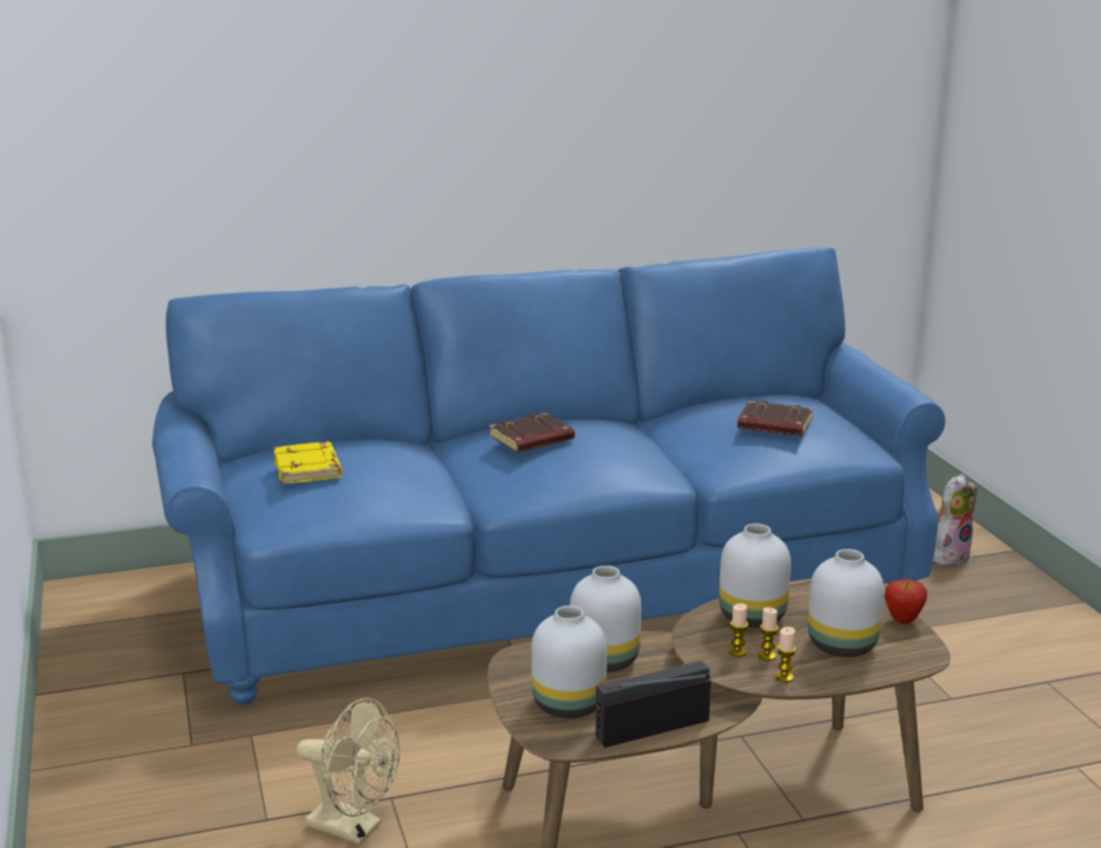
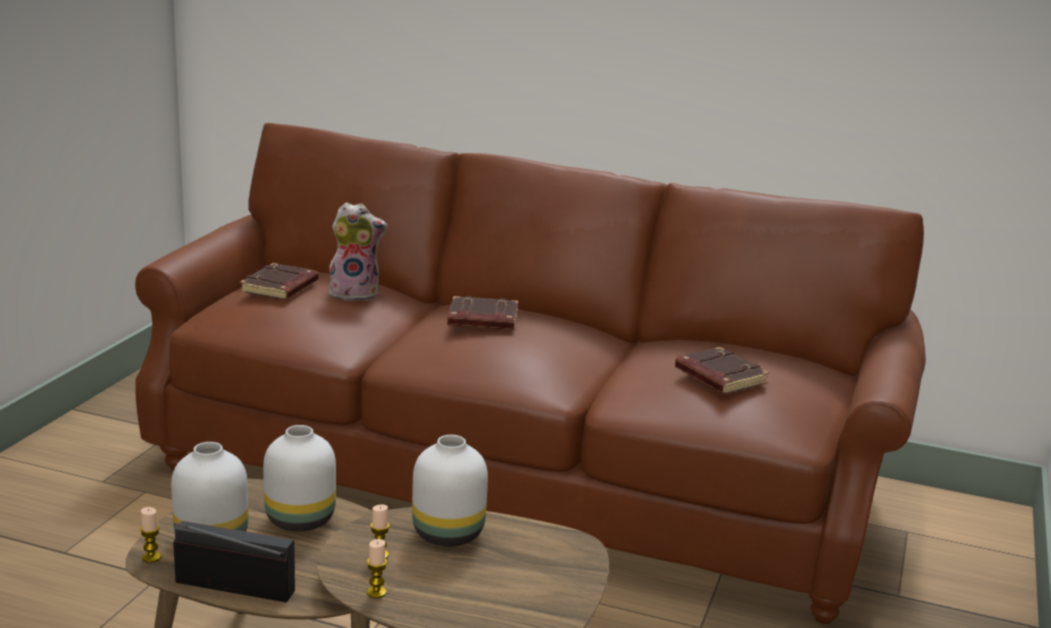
camera: 35 degrees right, 0 degrees up
blue sofa [152,247,945,706] -> brown sofa [135,123,926,624]
yellow book [274,441,342,484] -> brown book [240,263,318,300]
beige fan [296,698,400,844] -> none
candle [759,607,778,661] -> candle moved to [140,507,161,563]
white vase [808,549,884,657] -> none
apple [885,579,927,624] -> none
plush toy [933,474,977,566] -> plush toy moved to [327,202,388,301]

